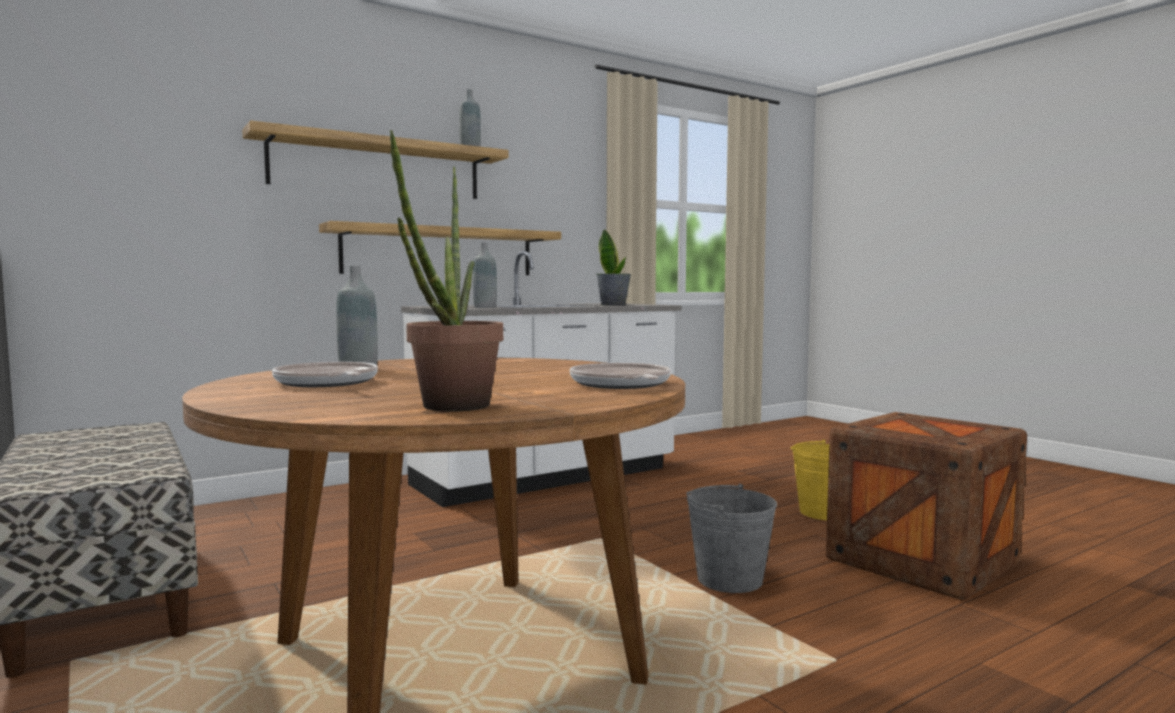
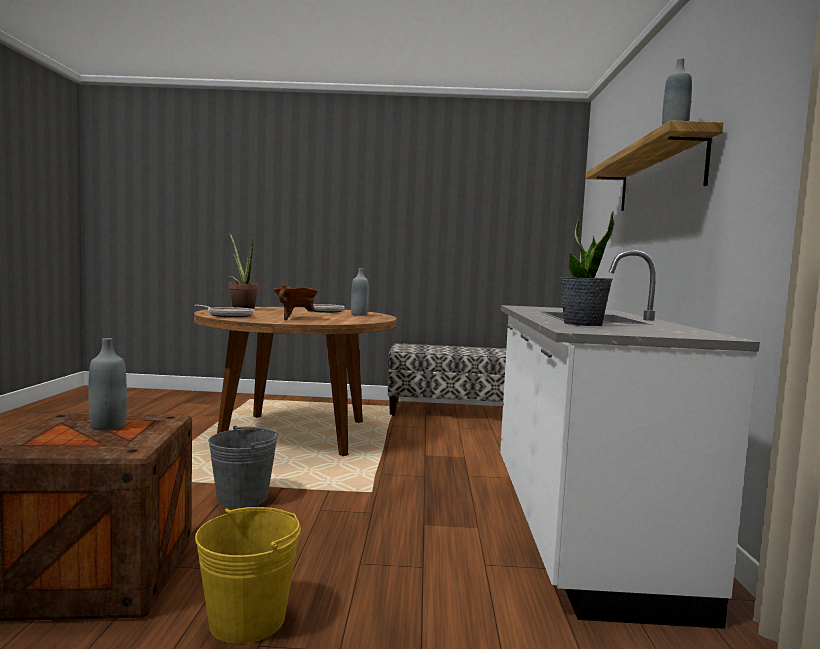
camera: 125 degrees right, 0 degrees up
shelf [319,221,561,275] -> none
grey bottle [473,242,497,308] -> grey bottle moved to [88,338,127,431]
none -> brown cooking pot [273,284,319,320]

